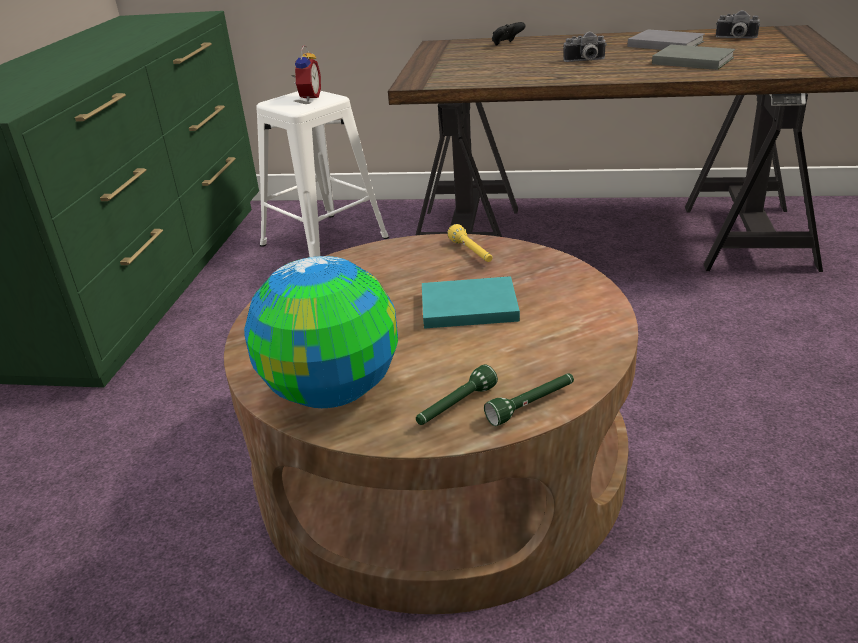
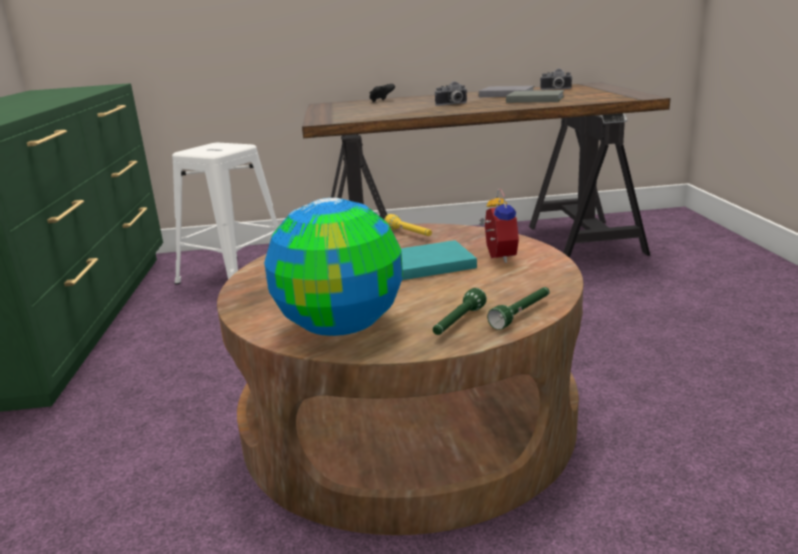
camera: 15 degrees left, 10 degrees down
alarm clock [291,45,321,102] -> alarm clock moved to [479,189,519,263]

